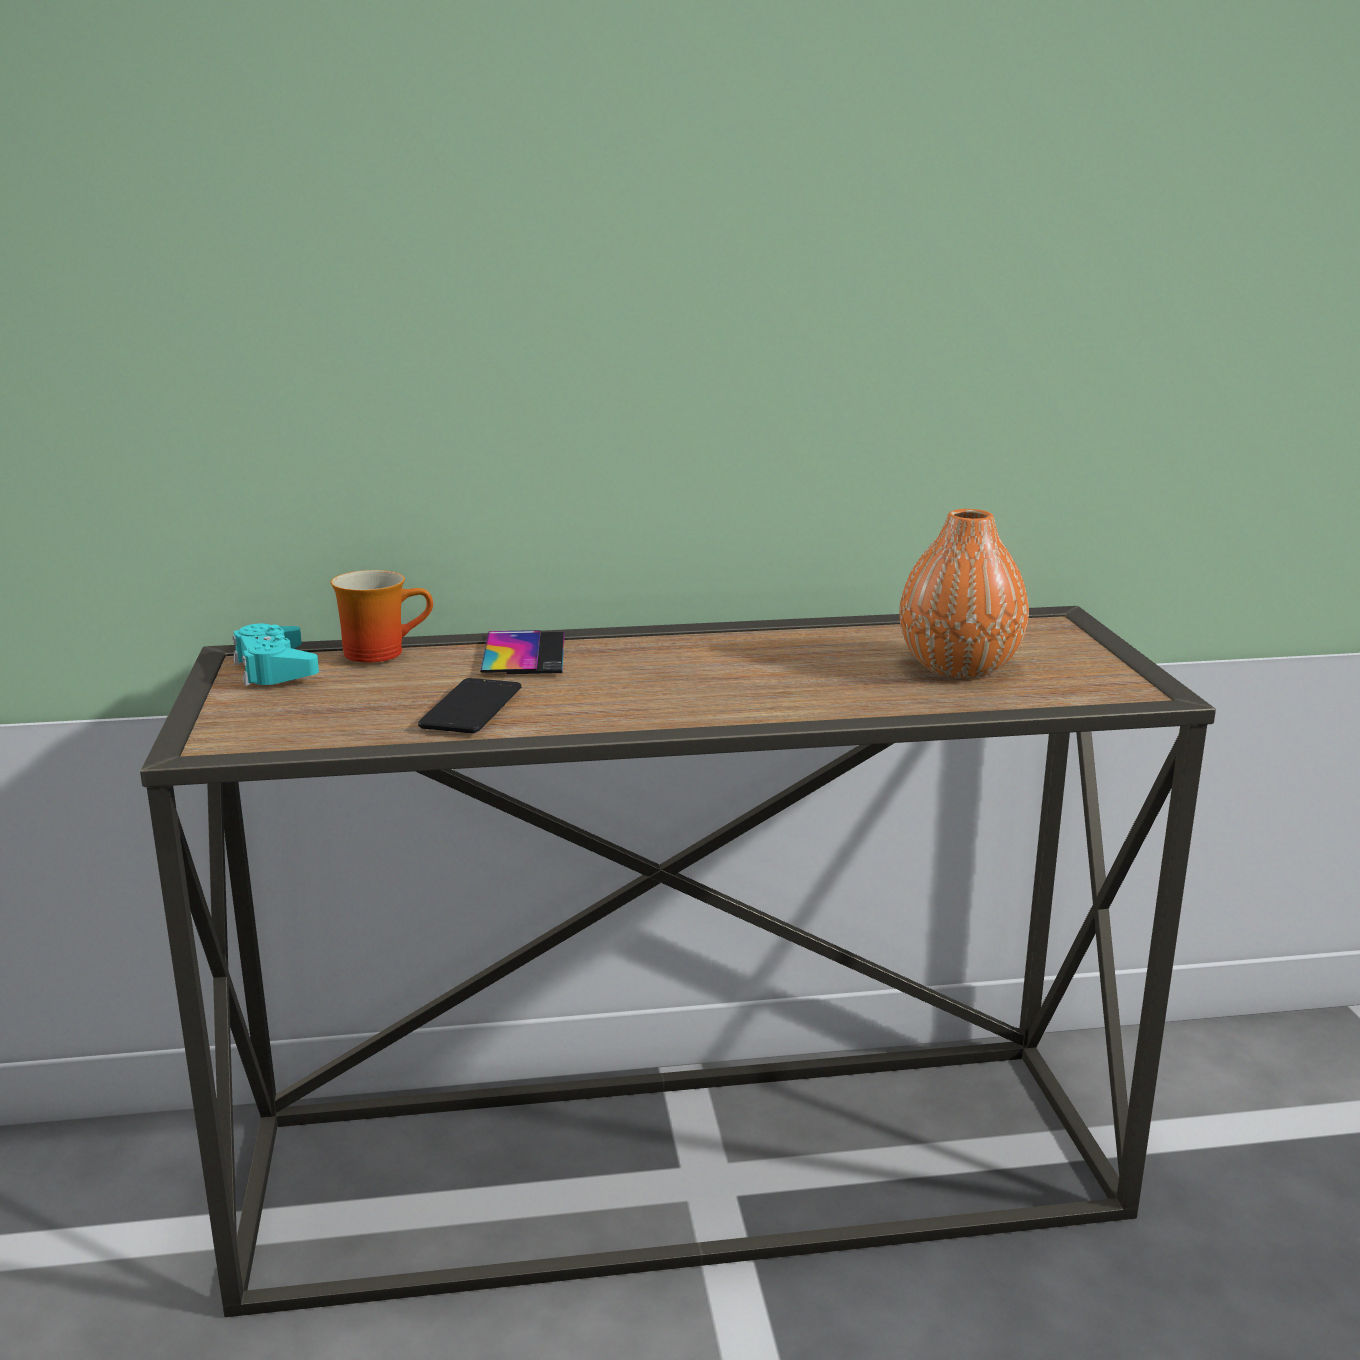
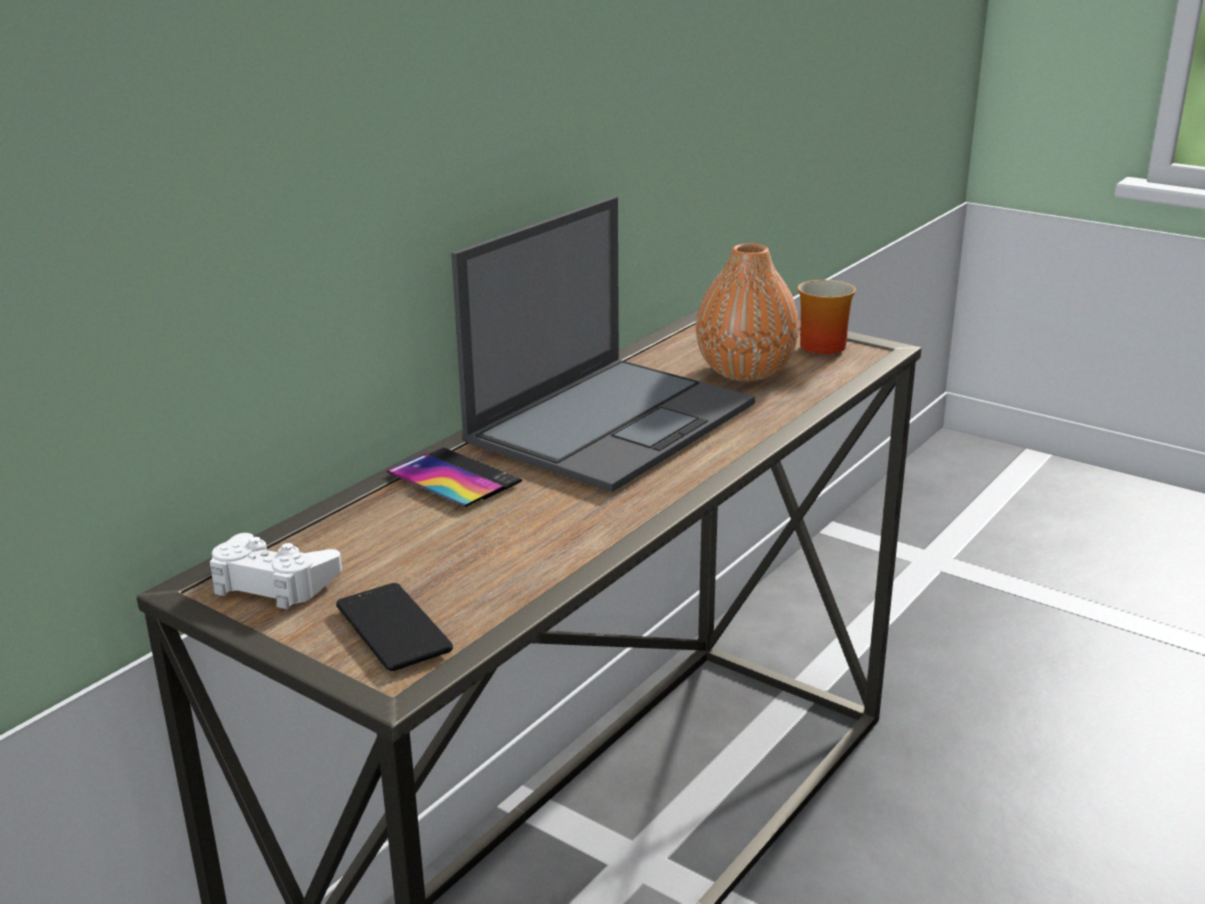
camera: 45 degrees left, 5 degrees up
turquoise game controller [233,624,319,685] -> white game controller [210,533,342,610]
mug [330,570,433,663] -> mug moved to [798,280,856,354]
phone [418,678,521,734] -> phone moved to [336,583,453,671]
none -> laptop [451,197,755,492]

